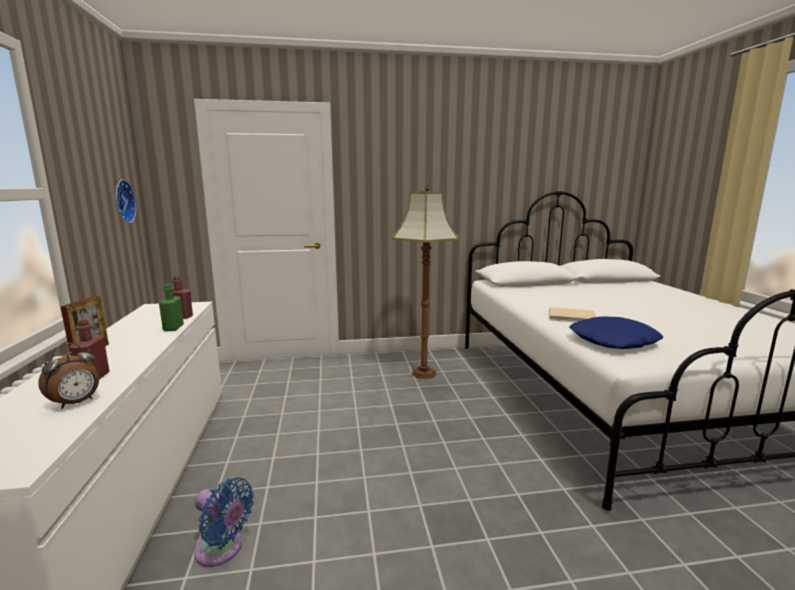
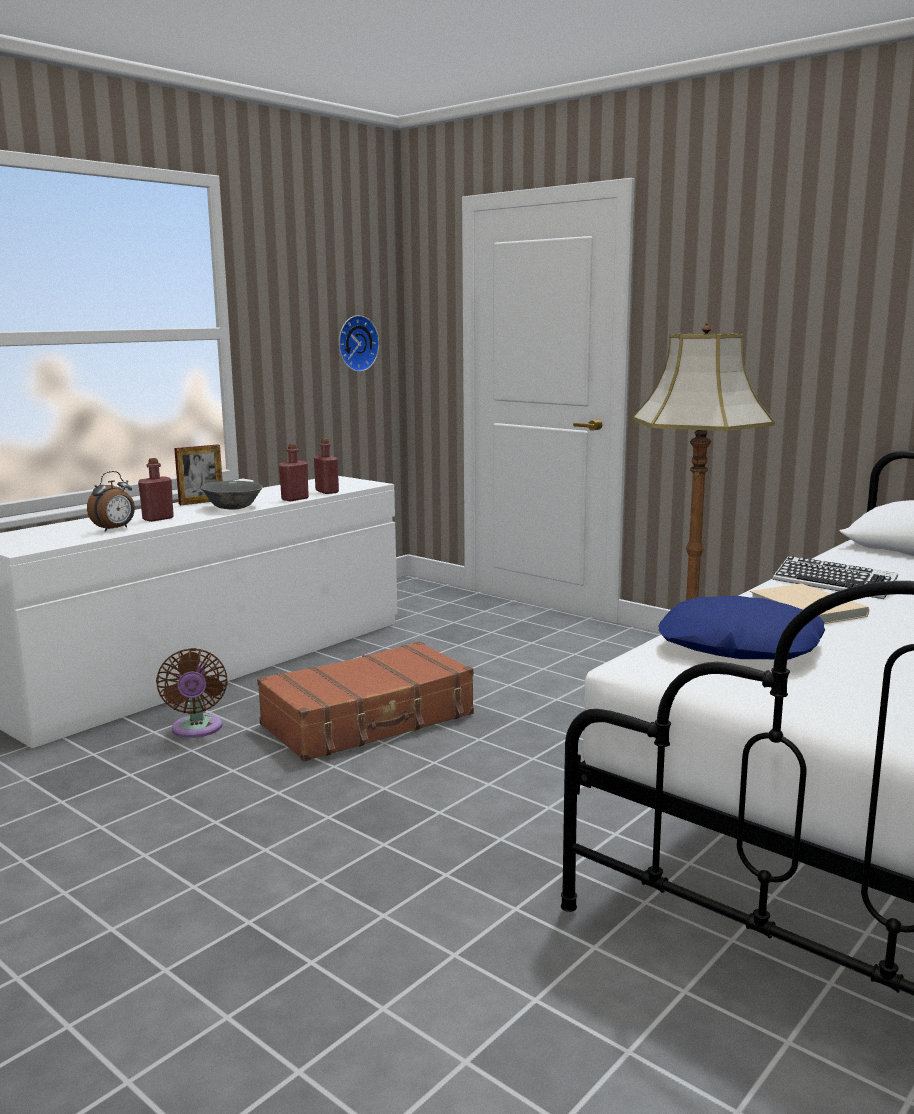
camera: 50 degrees right, 0 degrees up
alarm clock [38,343,99,409] -> alarm clock turned 45 degrees counterclockwise [87,471,135,532]
green bottle [159,284,184,331] -> red bottle [279,444,309,501]
blue fan [194,478,254,567] -> brown fan [156,648,228,738]
none -> grey bowl [201,481,263,509]
none -> brown suitcase [257,641,474,762]
none -> keyboard [773,556,898,599]

